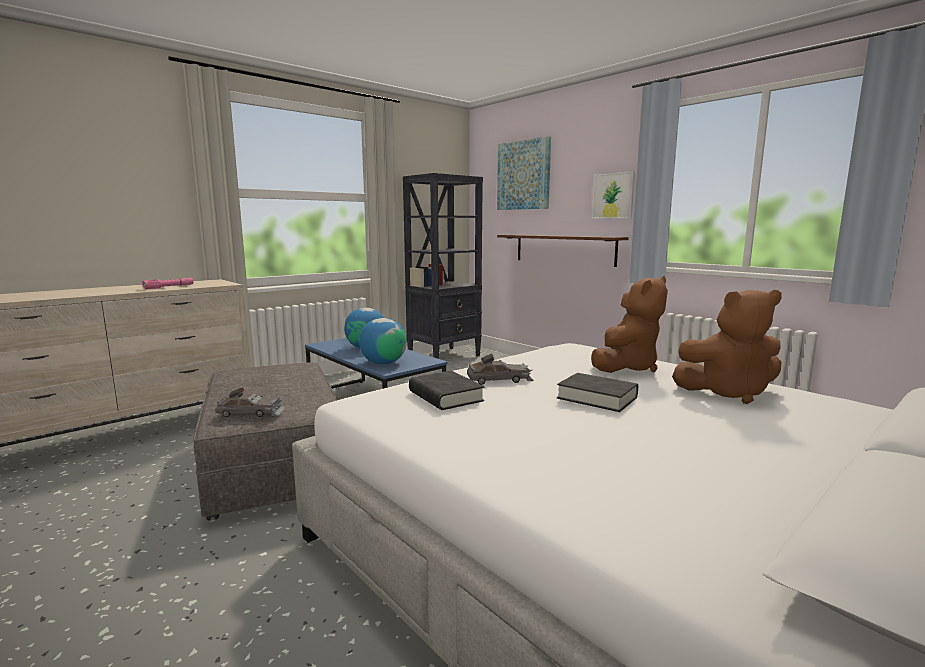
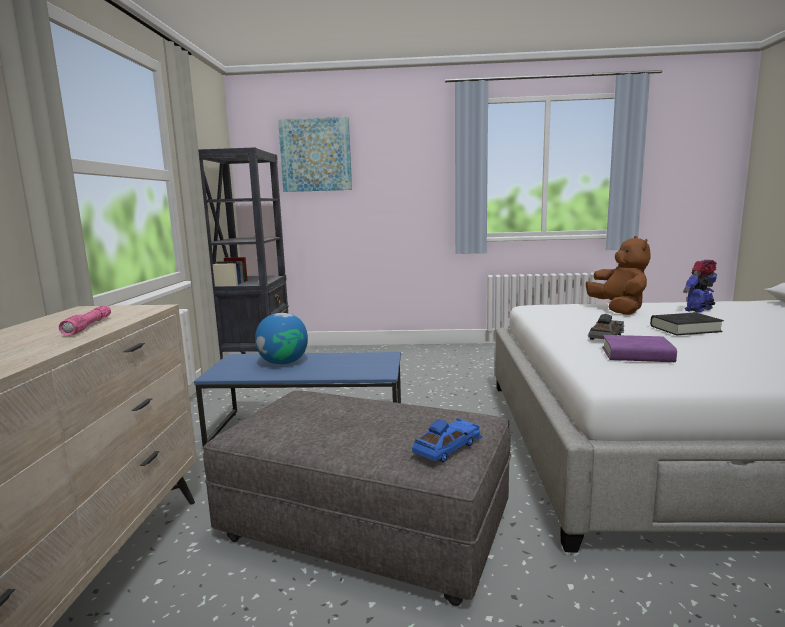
camera: 45 degrees left, 0 degrees up
grey toy car [215,387,285,417] -> blue toy car [412,418,482,462]
globe [359,318,407,364] -> none
black book [409,371,484,410] -> purple book [602,335,677,362]
brown shelf [497,235,629,267] -> none
picture [592,171,635,219] -> none
brown plush toy [672,290,782,404] -> toy robot [683,260,717,312]

